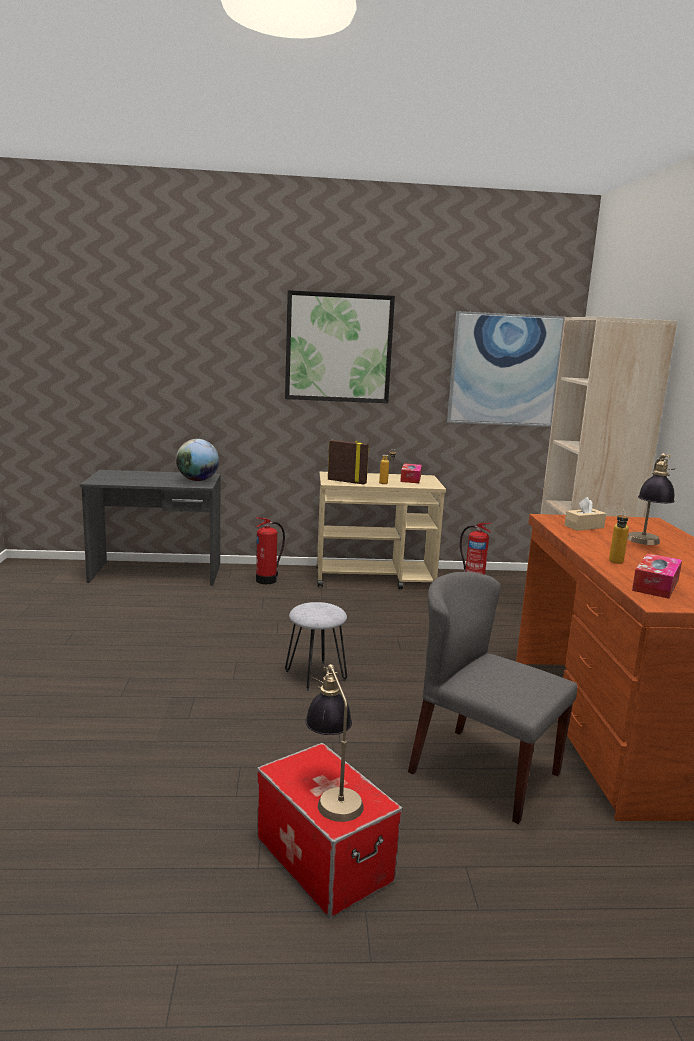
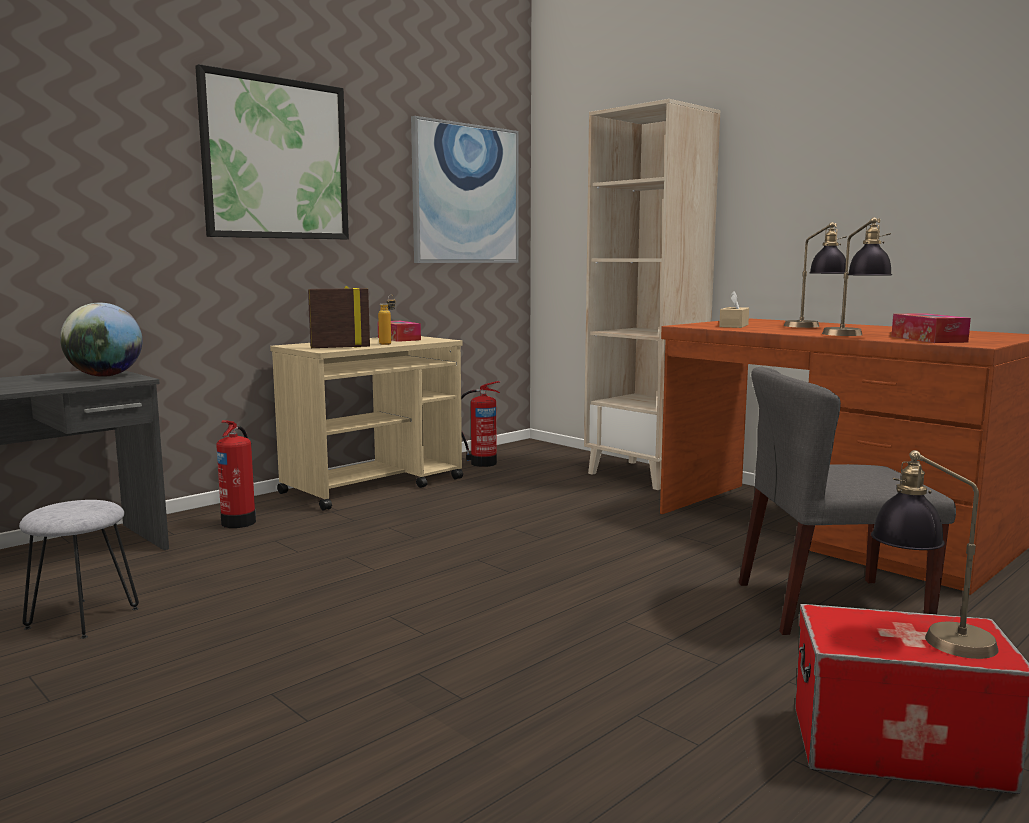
camera: 40 degrees left, 5 degrees down
grey stool [285,602,347,691] -> grey stool moved to [19,500,139,639]
bottle [609,510,629,564] -> table lamp [822,217,892,336]

